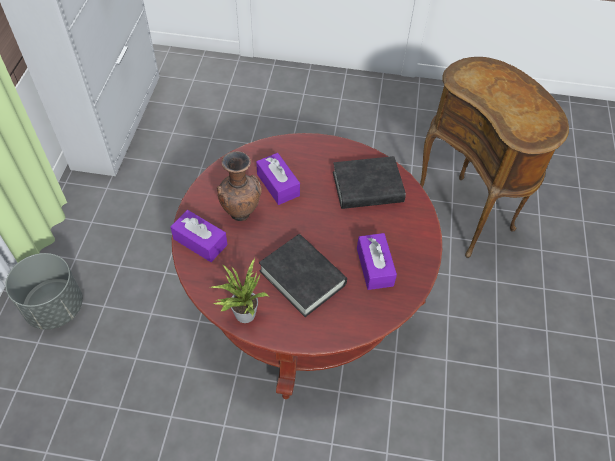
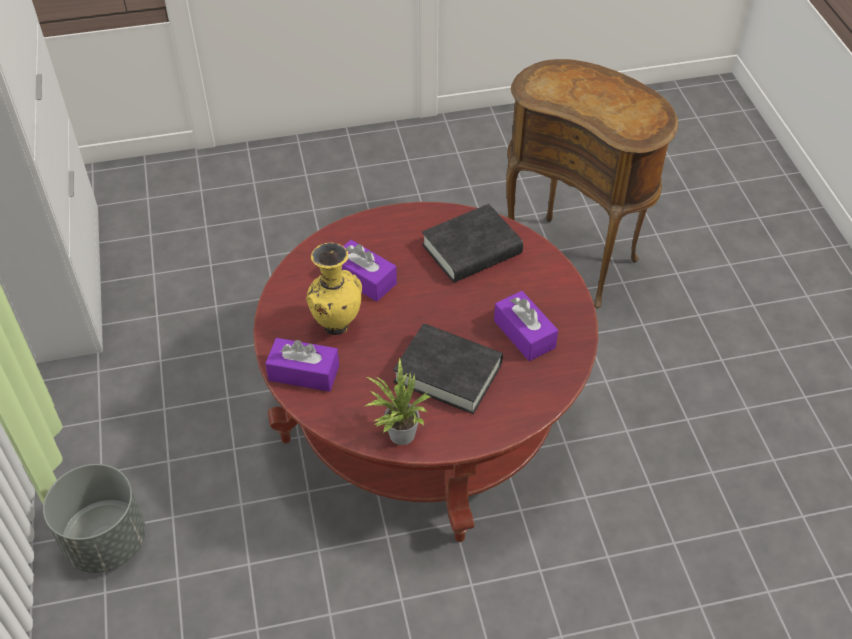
camera: 20 degrees left, 5 degrees down
brown vase [217,151,262,221] -> yellow vase [306,242,362,335]

